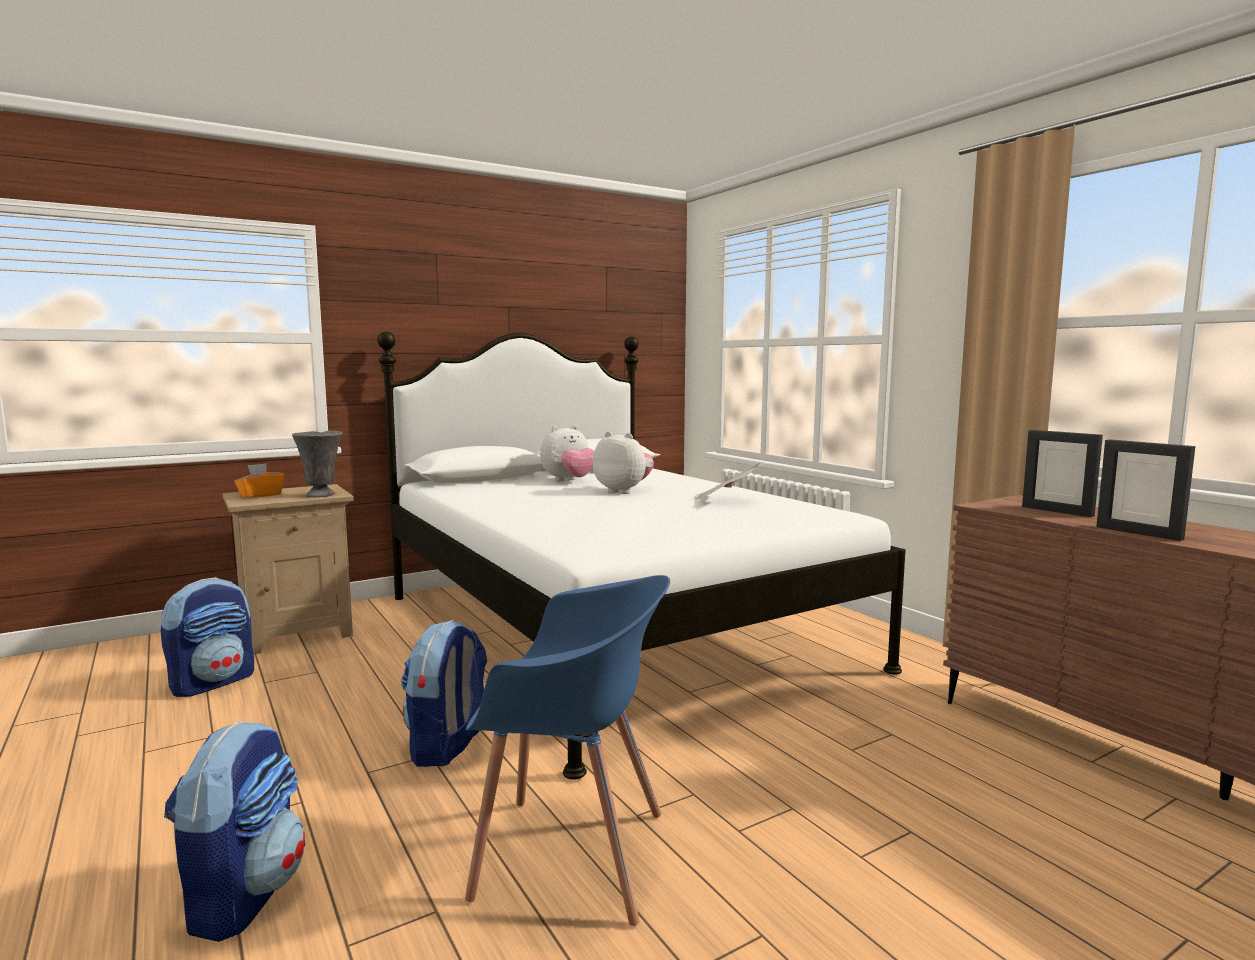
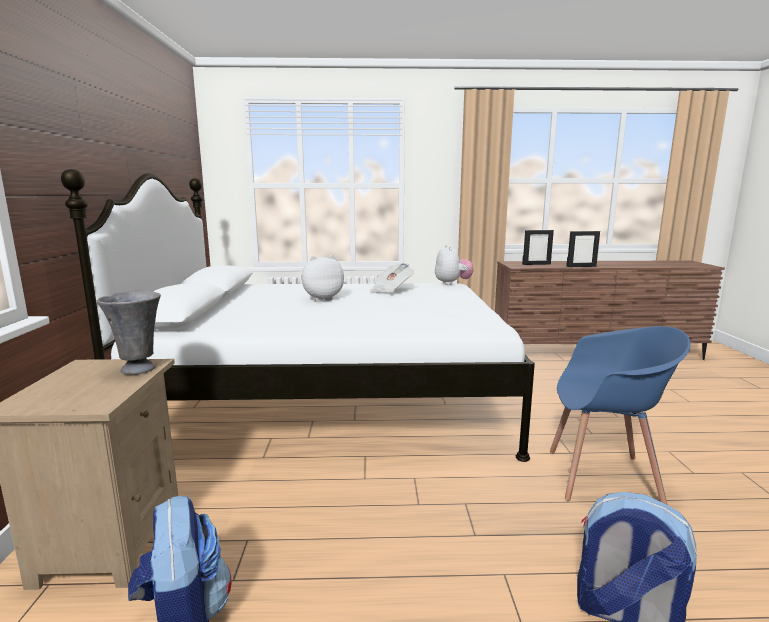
camera: 60 degrees left, 5 degrees up
orange tissue box [234,463,285,498] -> none
backpack [401,620,488,767] -> none
blue chair [465,575,670,926] -> blue chair turned 60 degrees clockwise [550,326,690,505]
plush toy [540,425,594,482] -> plush toy moved to [435,245,473,285]

